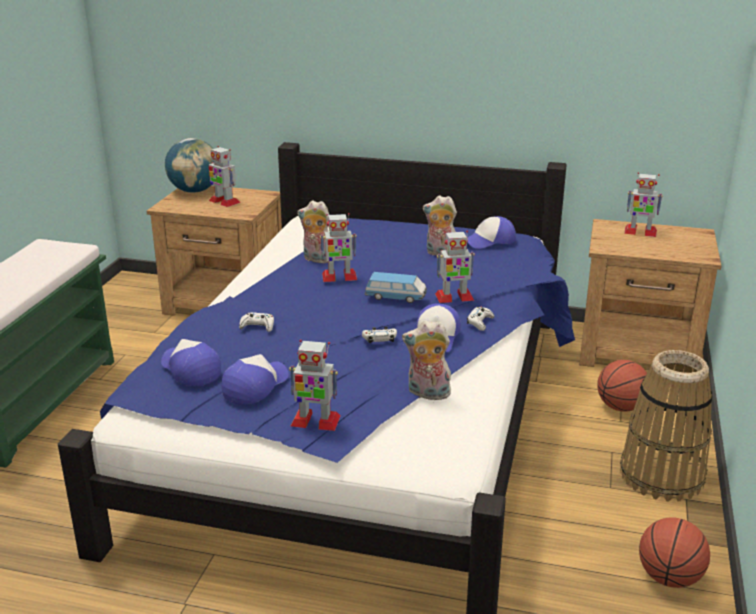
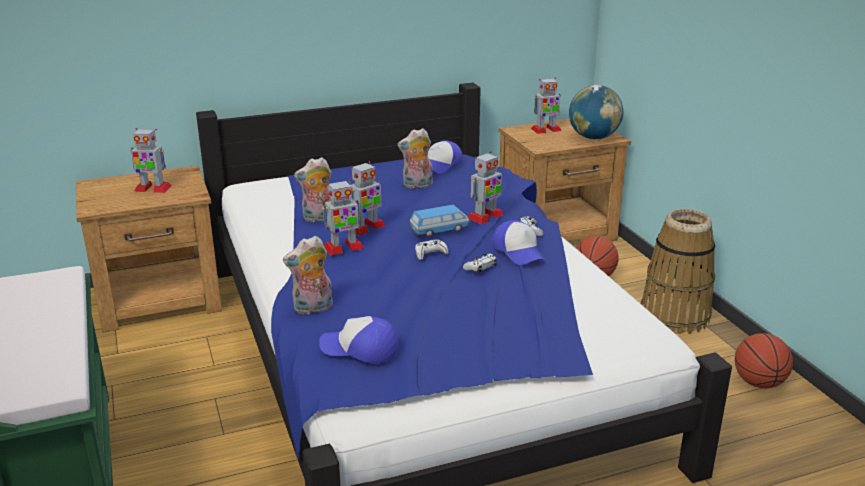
camera: 35 degrees left, 0 degrees up
globe [165,138,214,193] -> globe moved to [569,85,623,139]
cap [222,354,289,405] -> none
white game controller [239,312,274,332] -> white game controller moved to [415,239,448,260]
toy robot [289,339,341,431] -> toy robot moved to [322,179,364,255]
plush toy [402,321,451,400] -> plush toy moved to [283,236,333,314]

